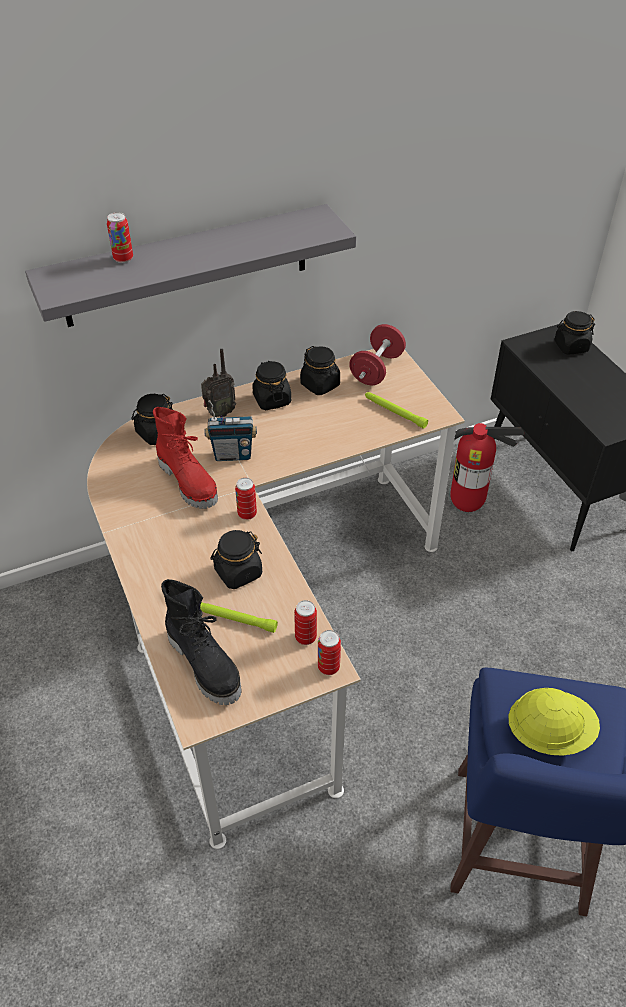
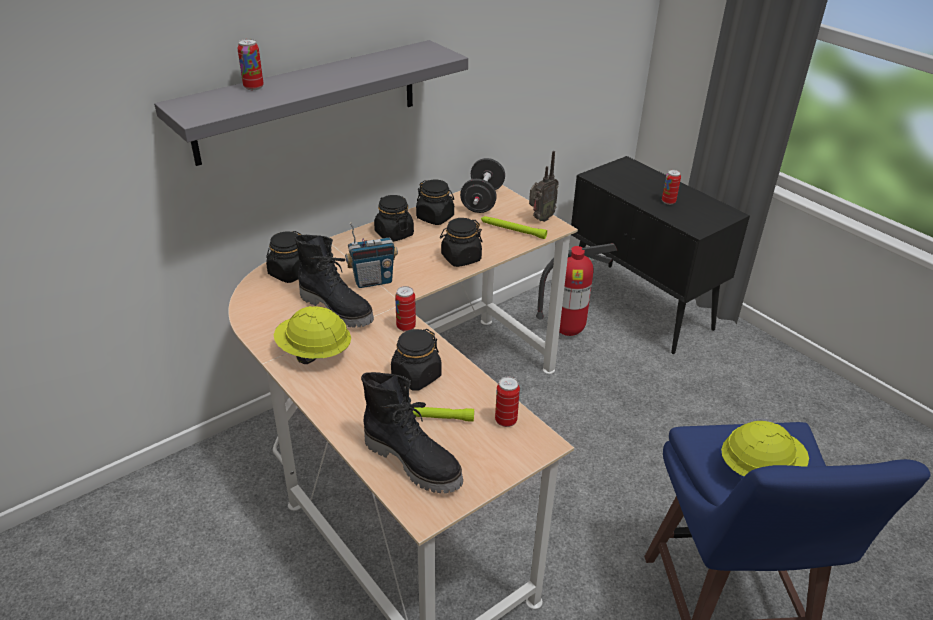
camera: 15 degrees left, 10 degrees down
red boot [153,407,218,509] -> black boot [295,235,374,328]
radio [201,349,236,418] -> radio moved to [529,151,559,222]
can [318,630,341,675] -> can moved to [662,170,681,205]
red dumbbell [349,324,406,385] -> black dumbbell [460,158,505,213]
black jar [554,311,595,355] -> black jar moved to [440,218,482,267]
none -> yellow hard hat [274,306,351,364]

